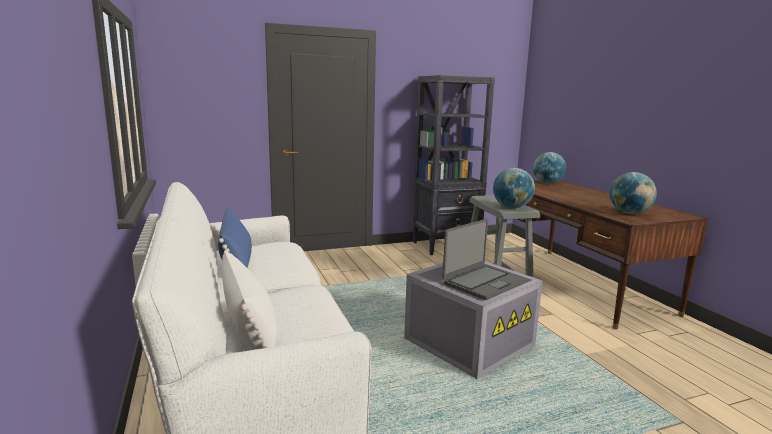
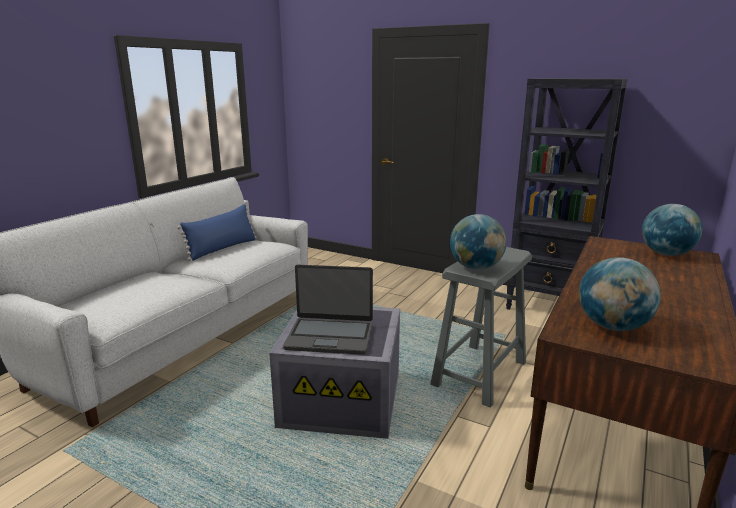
camera: 50 degrees right, 5 degrees up
white pillow [222,250,277,349] -> none

